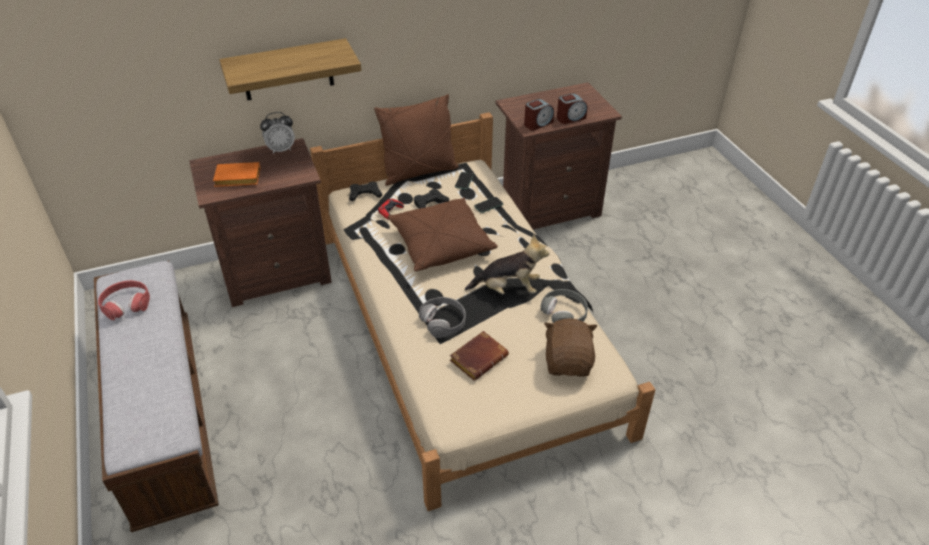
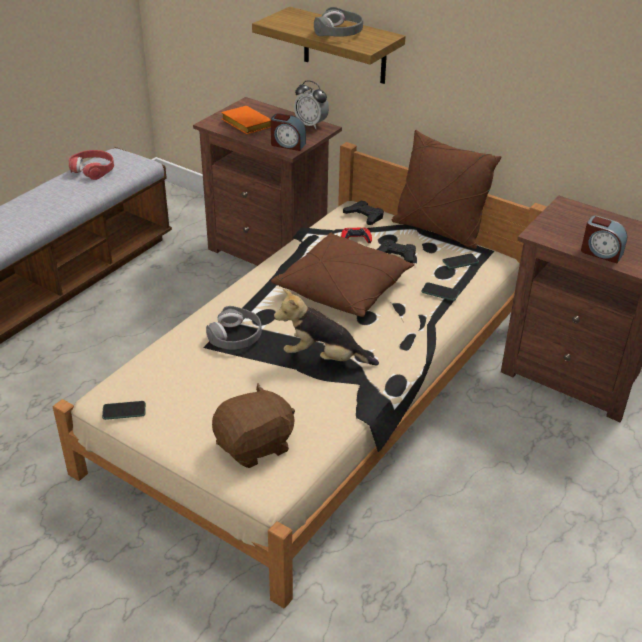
camera: 55 degrees right, 5 degrees down
brown book [450,331,509,381] -> none
plush toy [465,234,549,295] -> plush toy turned 135 degrees clockwise [274,289,379,365]
alarm clock [524,99,554,130] -> alarm clock moved to [271,113,306,151]
grey headphones [541,289,588,323] -> grey headphones moved to [314,7,363,37]
none -> phone [102,401,146,420]

